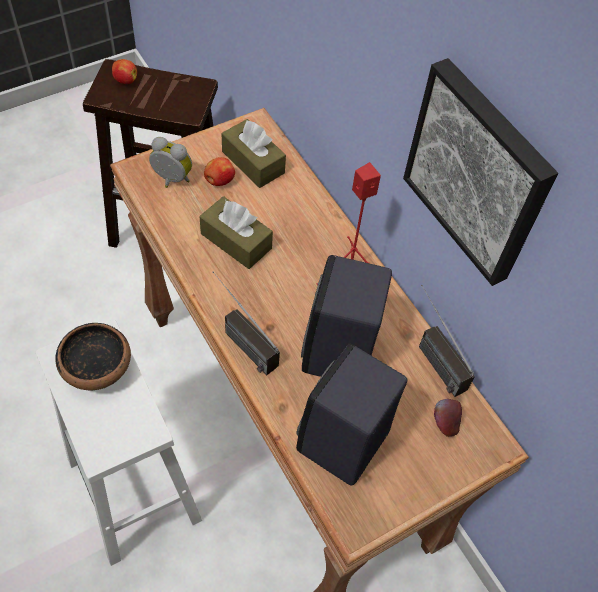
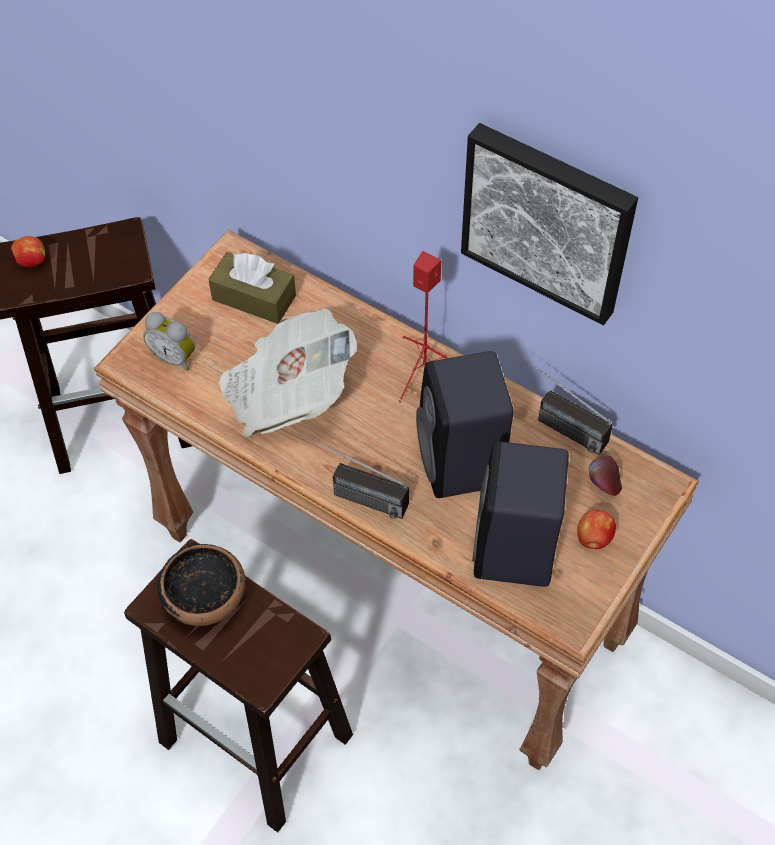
camera: 20 degrees left, 0 degrees up
white stool [36,320,202,566] -> brown stool [124,539,353,833]
alarm clock [149,137,192,188] -> alarm clock turned 150 degrees counterclockwise [143,312,195,371]
brown tissue box [200,196,273,269] -> newspaper [219,309,357,436]
apple [204,157,235,186] -> apple moved to [577,509,616,549]

